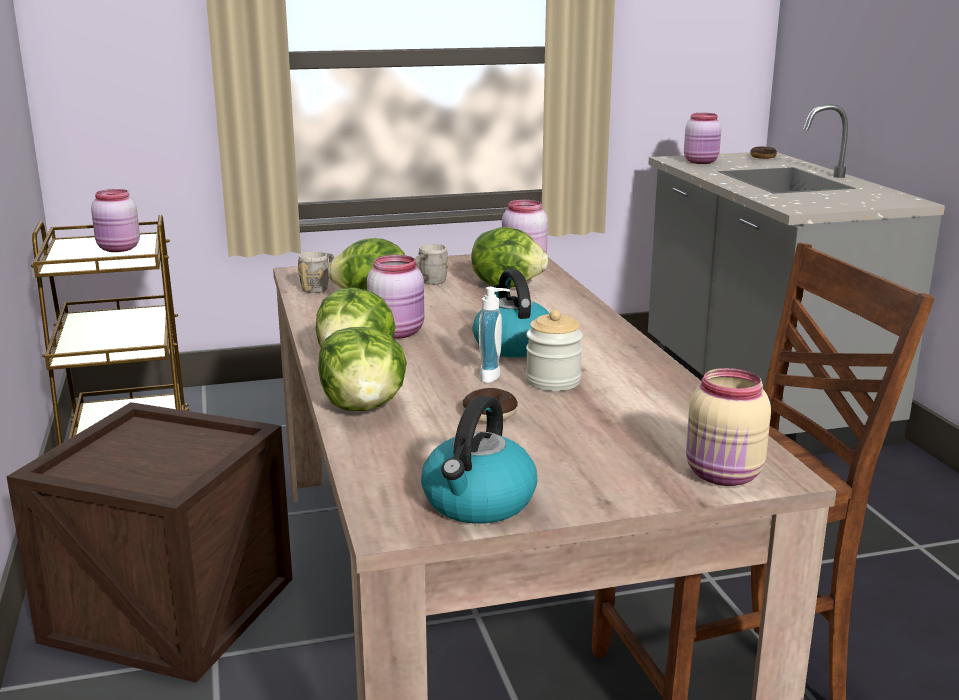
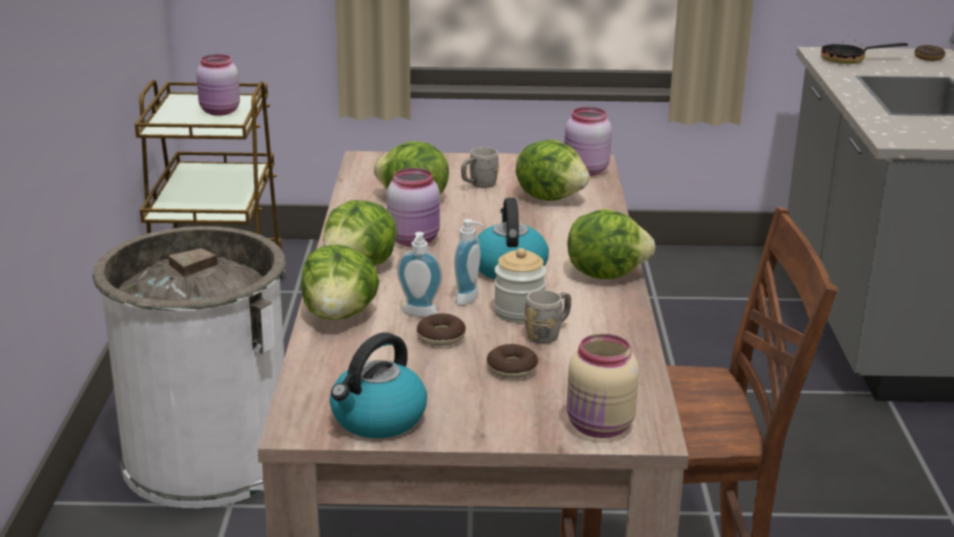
camera: 15 degrees right, 5 degrees up
crate [6,402,292,683] -> white trash can [93,226,286,508]
grey mug [298,251,334,293] -> grey mug moved to [524,290,571,344]
pink jar [684,113,721,164] -> frying pan [821,40,908,64]
none -> soap dispenser [397,232,442,317]
none -> donut [487,344,538,379]
none -> lettuce [567,209,655,279]

